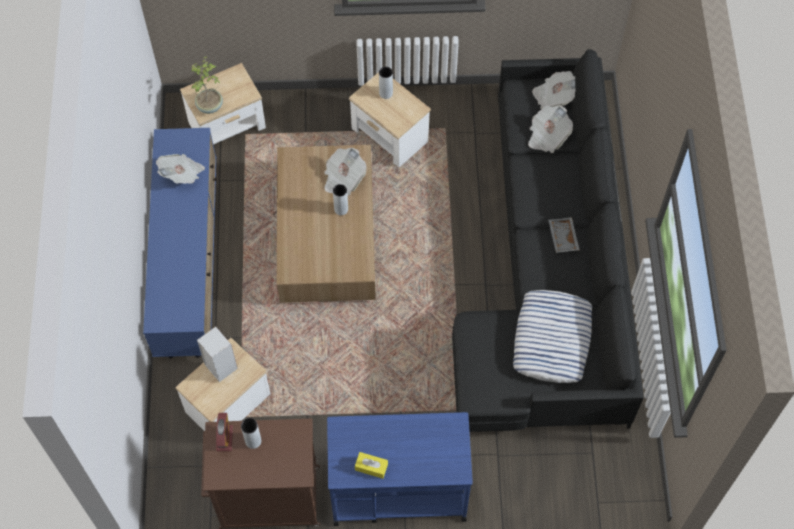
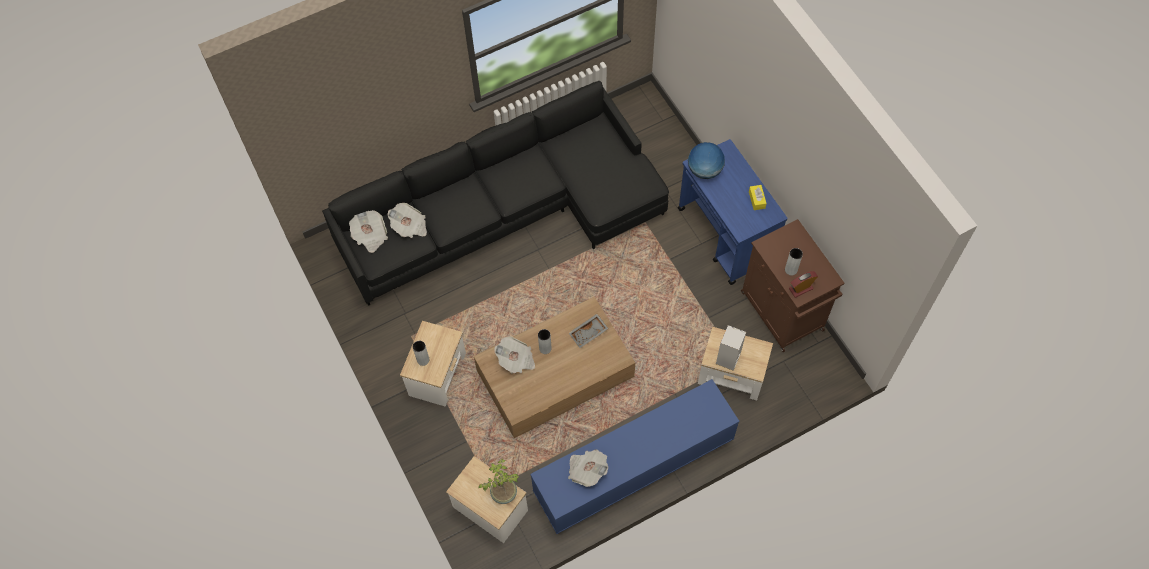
camera: 115 degrees left, 0 degrees up
pillow [513,290,592,383] -> none
grey tray [548,217,580,253] -> grey tray moved to [569,314,608,348]
none -> globe [688,142,725,179]

